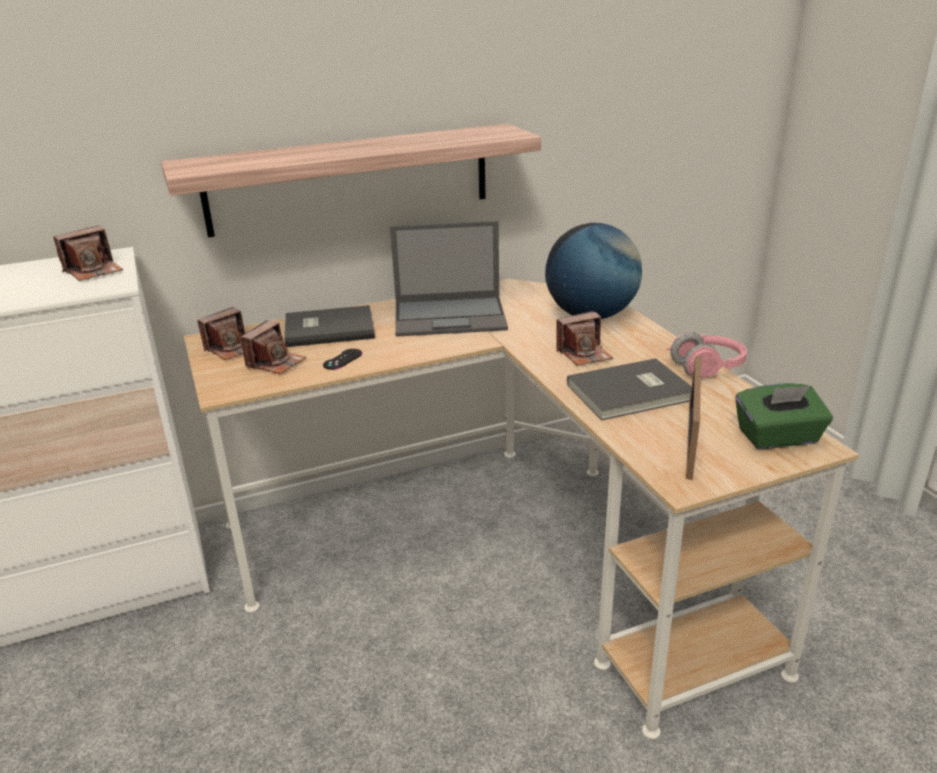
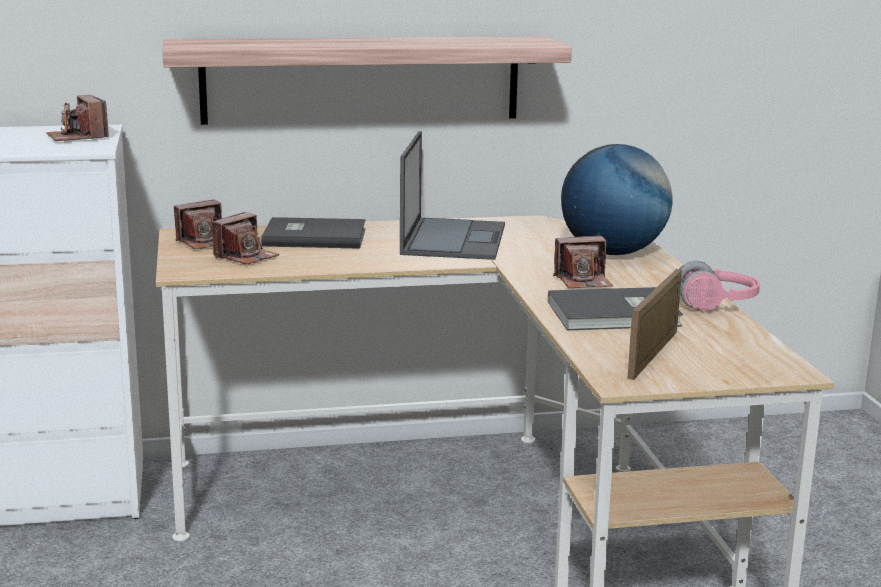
camera: 10 degrees right, 10 degrees down
camera [53,226,123,281] -> camera turned 90 degrees clockwise [46,95,109,141]
black game controller [323,349,362,370] -> none
laptop [390,221,508,337] -> laptop turned 90 degrees counterclockwise [400,131,505,260]
green tissue box [735,383,833,449] -> none

